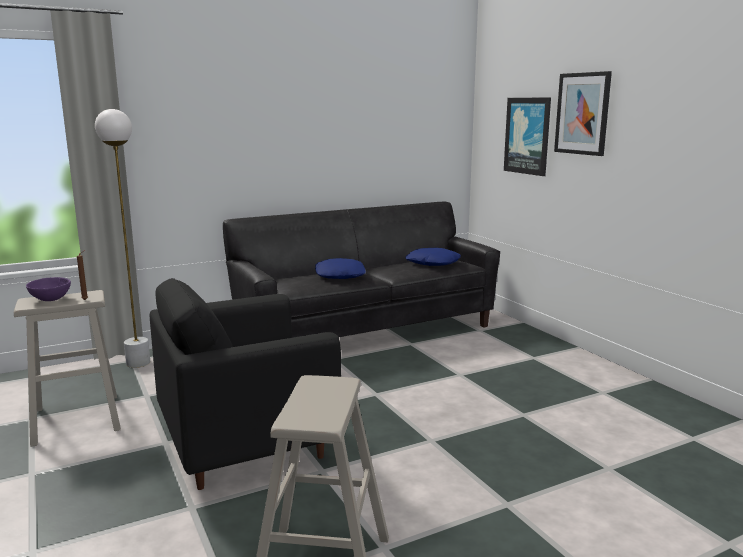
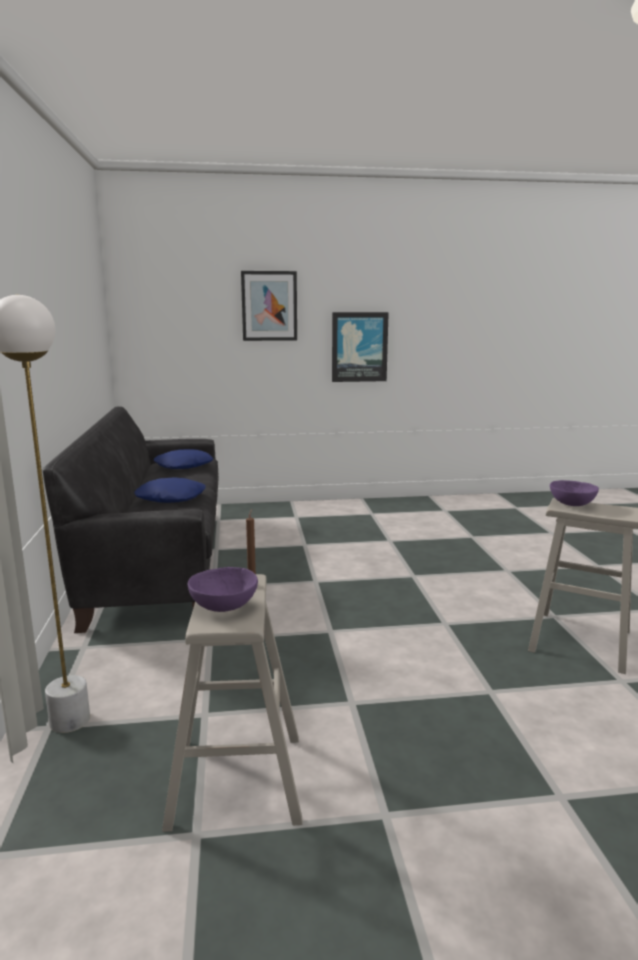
camera: 70 degrees left, 0 degrees up
black armchair [150,278,341,490] -> none
picture [504,97,551,176] -> picture moved to [332,312,389,382]
none -> purple bowl [550,480,599,506]

